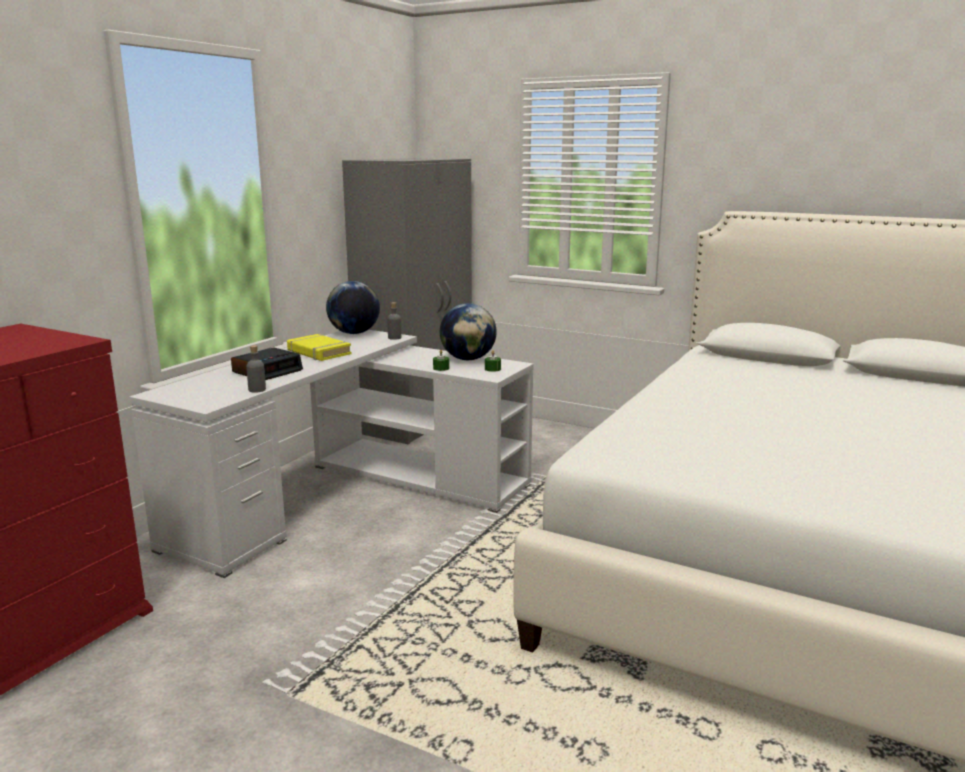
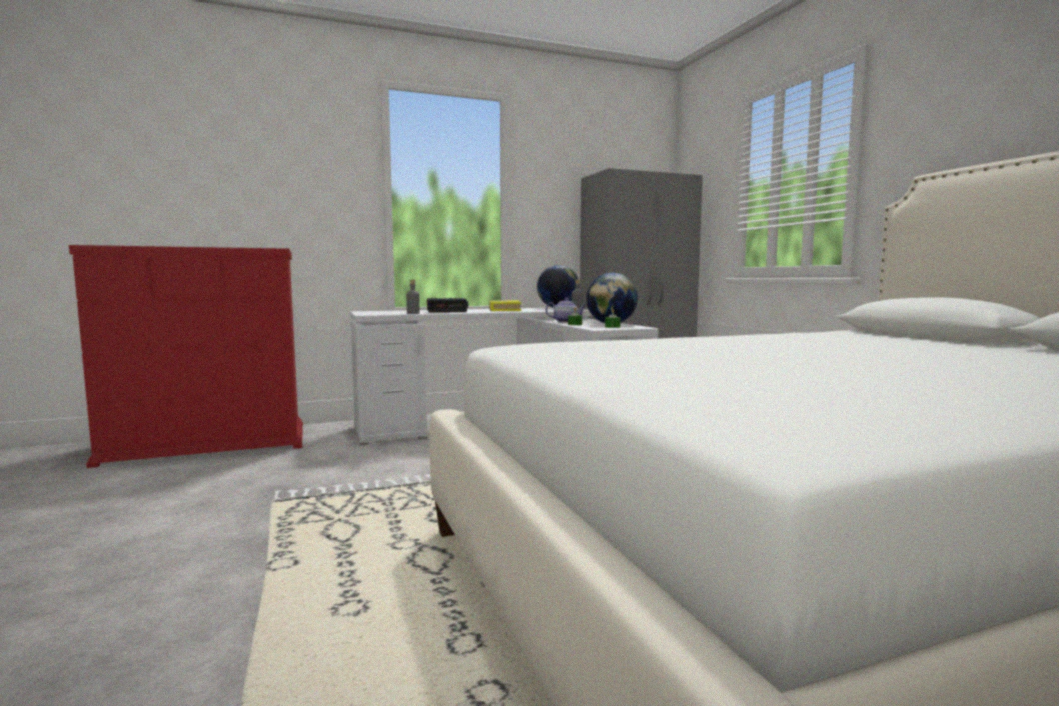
camera: 40 degrees right, 10 degrees down
none -> teapot [546,298,587,323]

